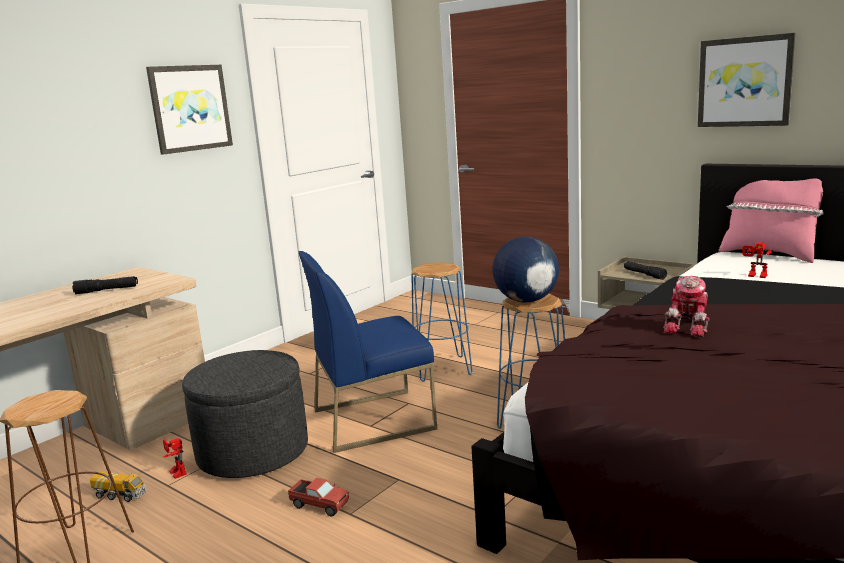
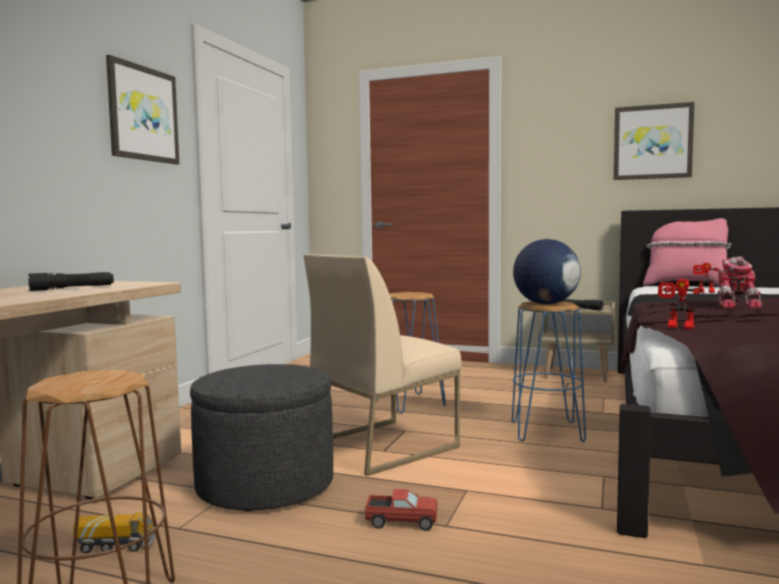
camera: 20 degrees left, 10 degrees down
toy robot [163,438,187,479] -> toy robot moved to [658,279,703,329]
blue chair [298,251,437,453] -> beige chair [304,254,461,476]

